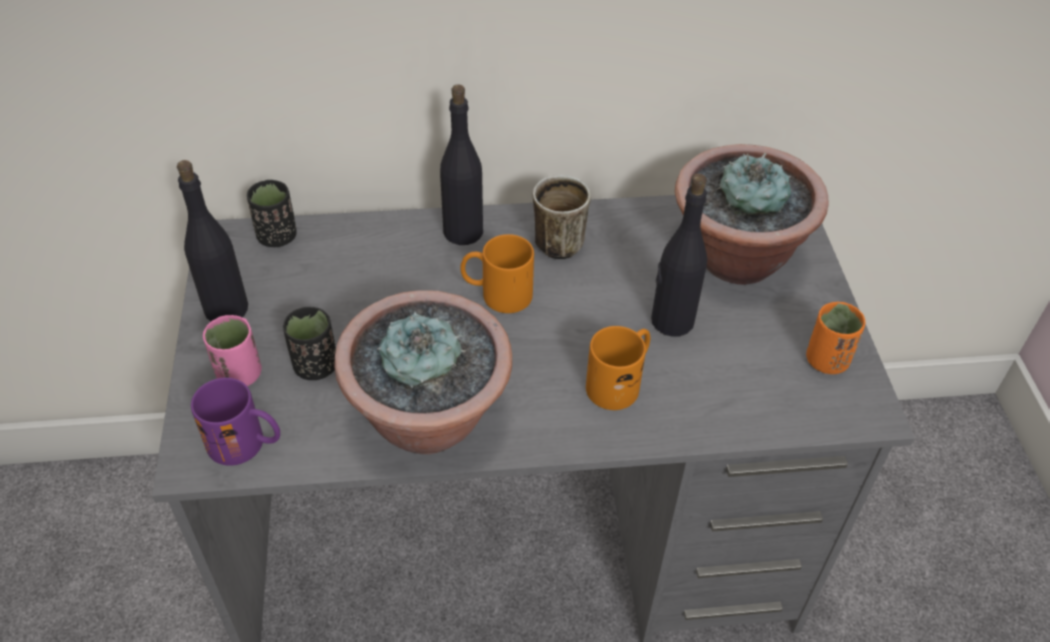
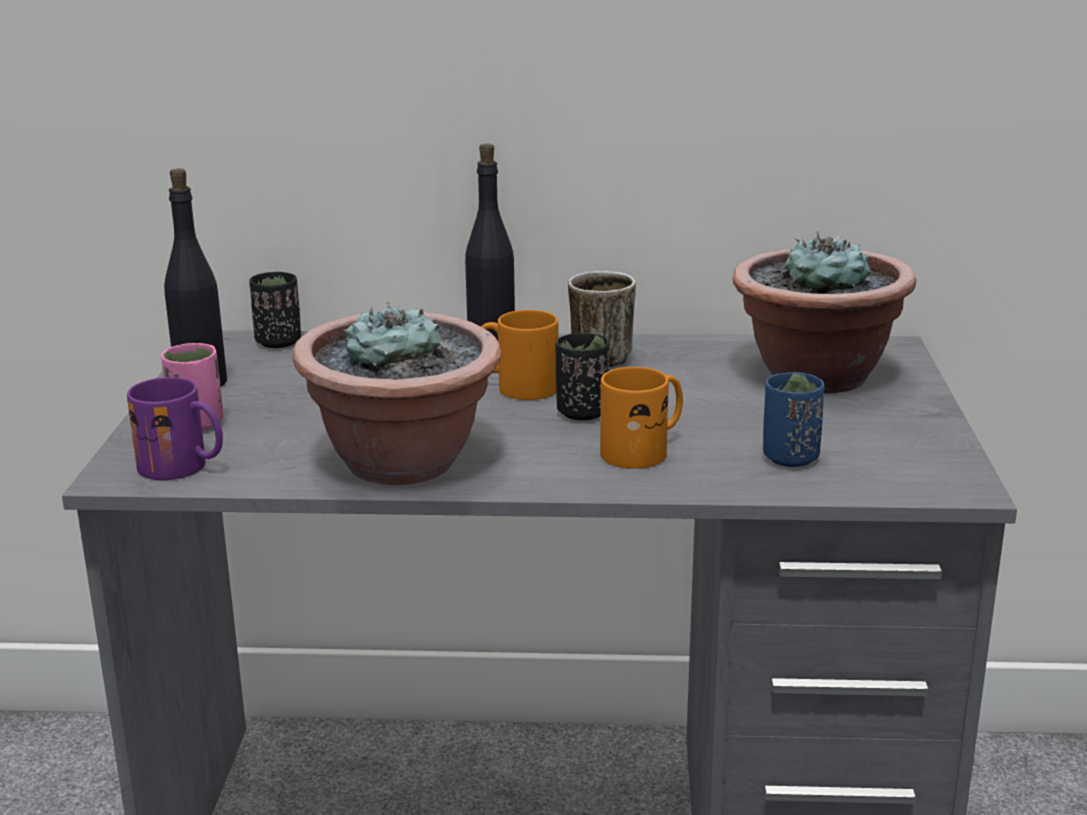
camera: 10 degrees right, 25 degrees down
black cup [283,307,336,380] -> black cup moved to [555,333,610,420]
black bottle [651,174,707,337] -> none
orange cup [806,302,866,374] -> none
none -> blue cup [763,372,825,467]

